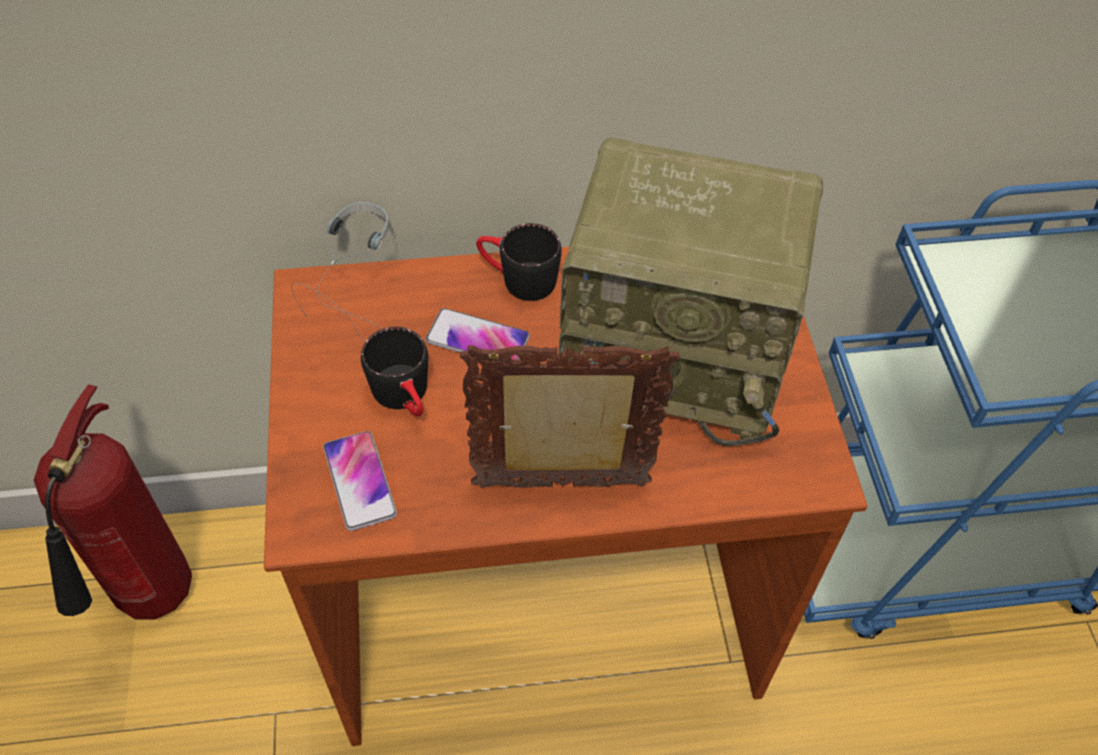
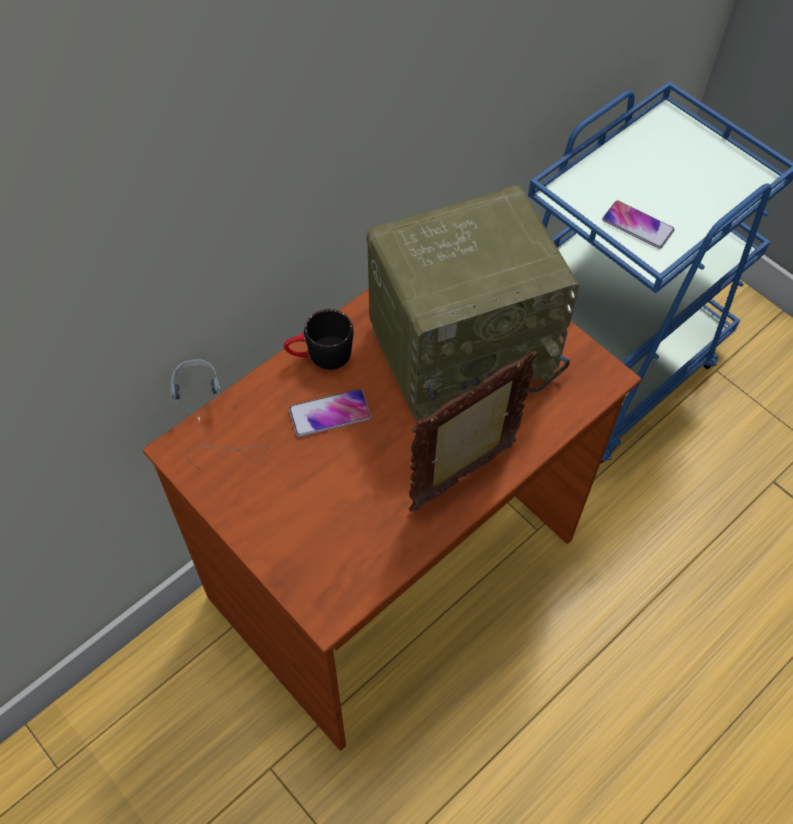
camera: 35 degrees left, 5 degrees up
fire extinguisher [34,384,192,620] -> none
phone [323,431,397,531] -> phone moved to [602,200,674,249]
black mug [361,327,428,417] -> none

